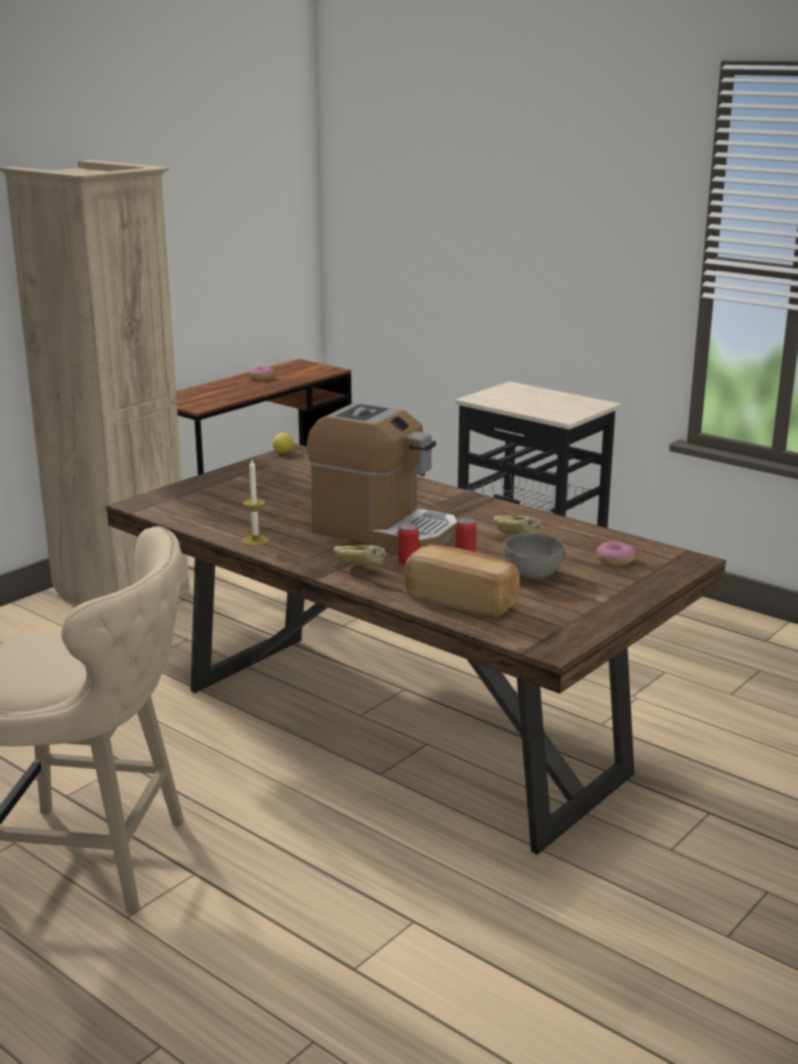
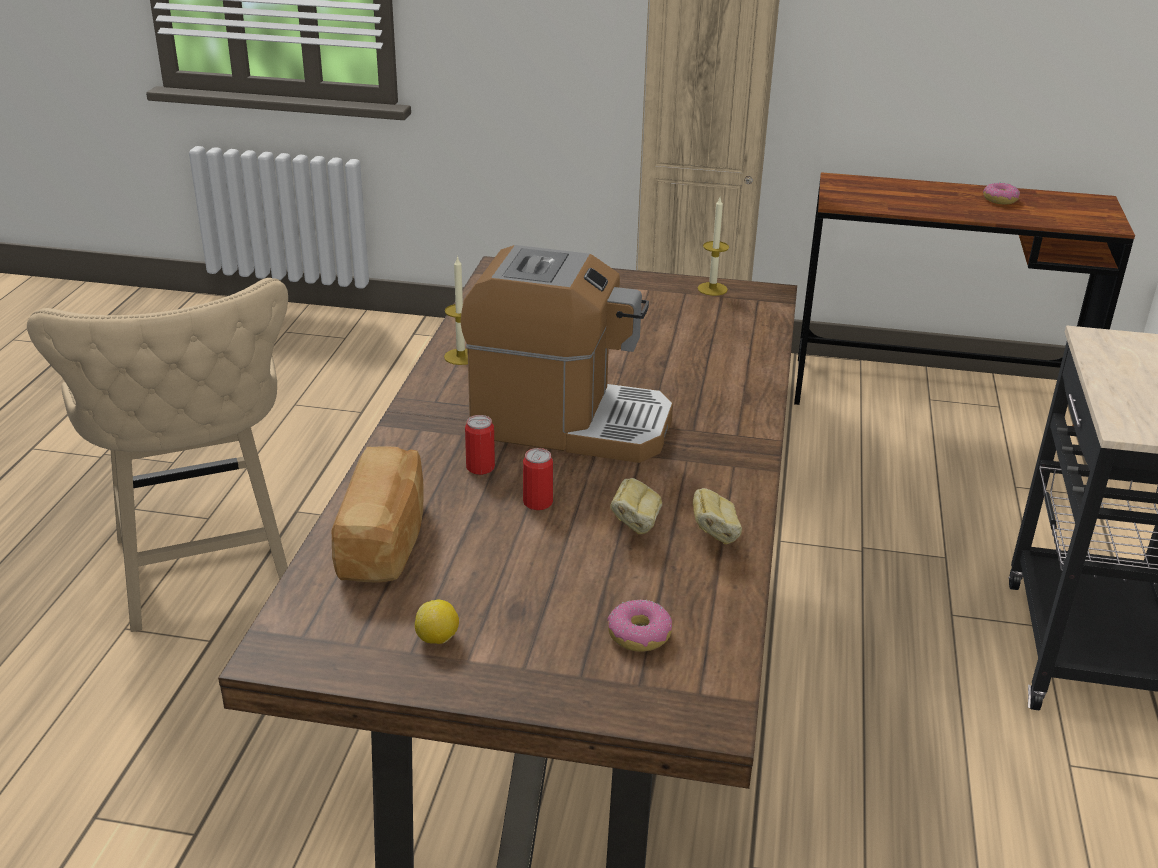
camera: 60 degrees right, 10 degrees up
lemon [273,433,294,454] -> lemon moved to [415,600,459,644]
coffee machine [306,402,457,550] -> coffee machine turned 75 degrees counterclockwise [461,245,673,463]
bread [333,545,386,567] -> bread moved to [693,488,742,544]
grey bowl [503,533,565,579] -> none
none -> candle [698,198,729,296]

